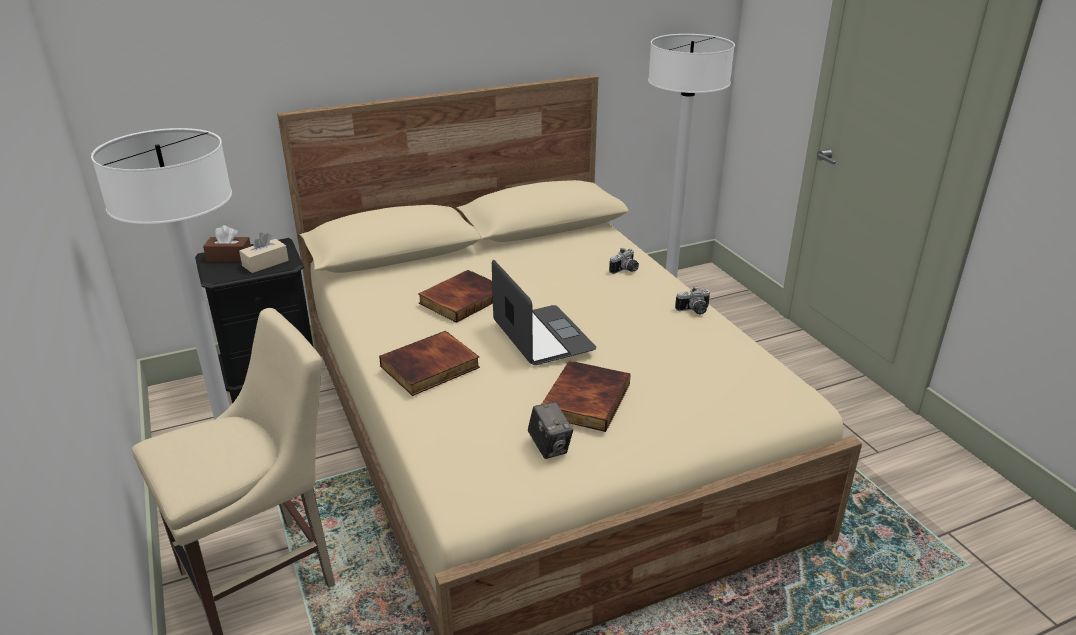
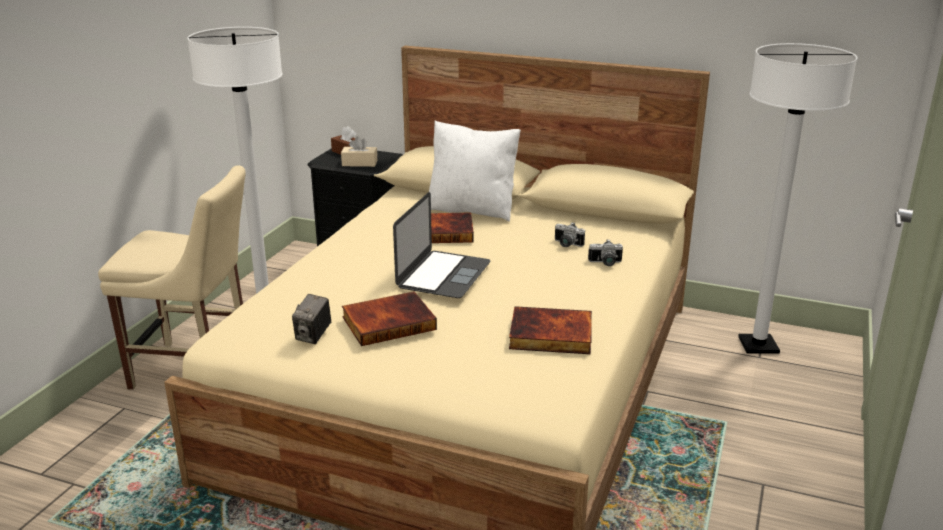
camera: 45 degrees right, 5 degrees down
book [379,331,480,396] -> book moved to [509,306,592,354]
camera [675,286,710,314] -> camera moved to [555,222,585,247]
none -> white pillow [429,121,521,222]

